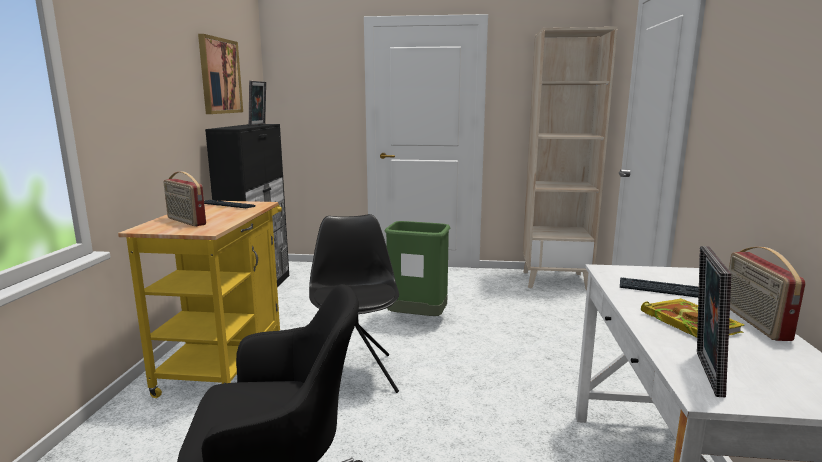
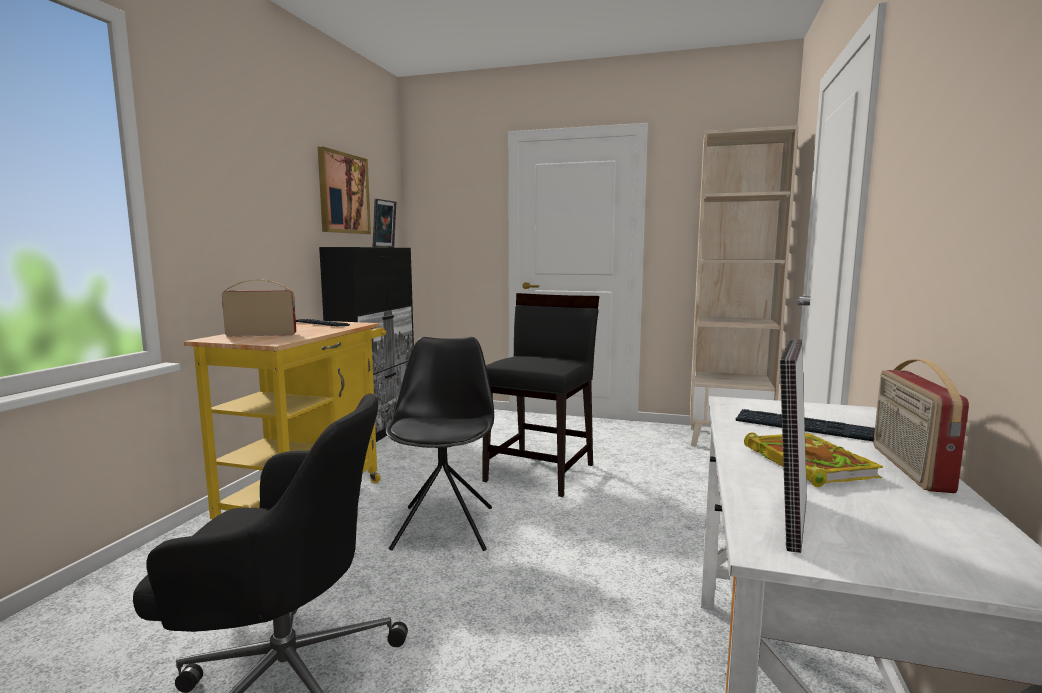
camera: 10 degrees right, 5 degrees down
radio [163,171,206,226] -> radio turned 120 degrees clockwise [222,279,296,337]
green trash can [385,221,450,316] -> black chair [482,293,599,497]

